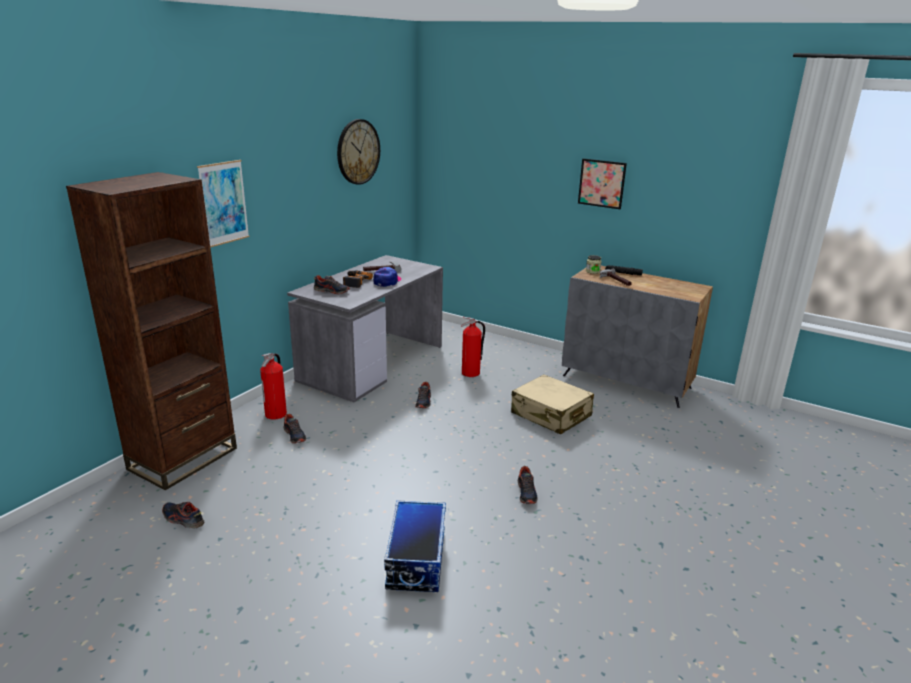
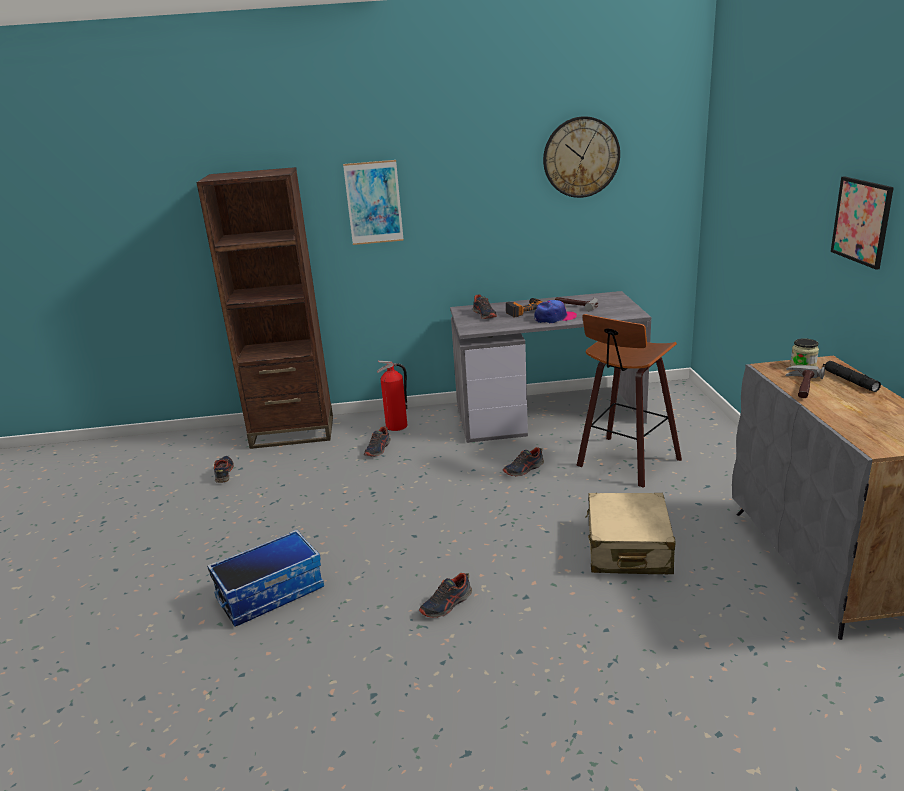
camera: 55 degrees right, 0 degrees up
fire extinguisher [461,317,485,377] -> stool [576,314,682,488]

